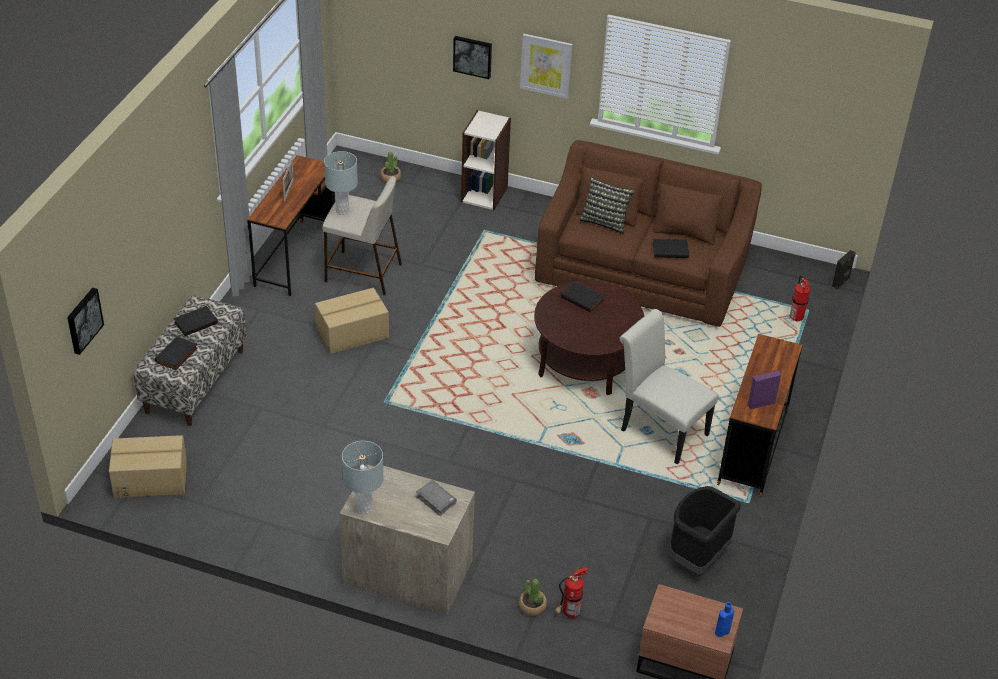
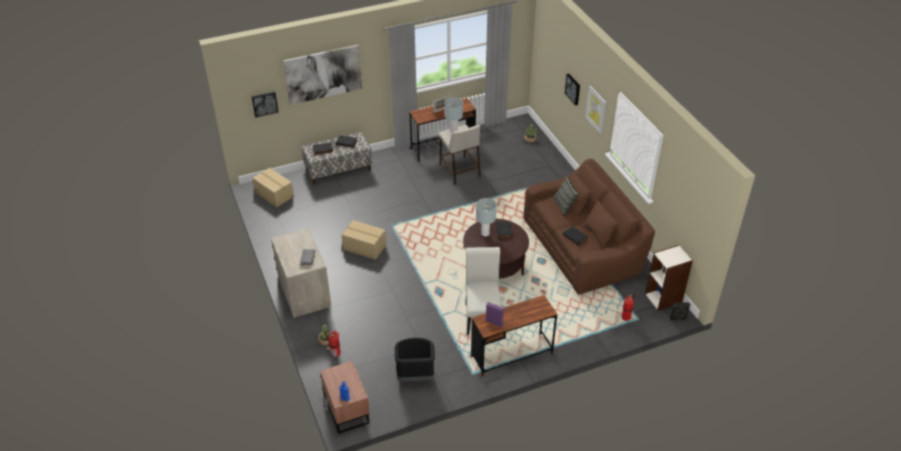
camera: 50 degrees right, 0 degrees up
cardboard box [315,288,389,354] -> cardboard box moved to [342,220,386,260]
grey table lamp [342,441,383,514] -> grey table lamp moved to [476,198,497,236]
bookcase [461,110,511,210] -> bookcase moved to [645,245,693,311]
none -> picture [283,45,362,105]

